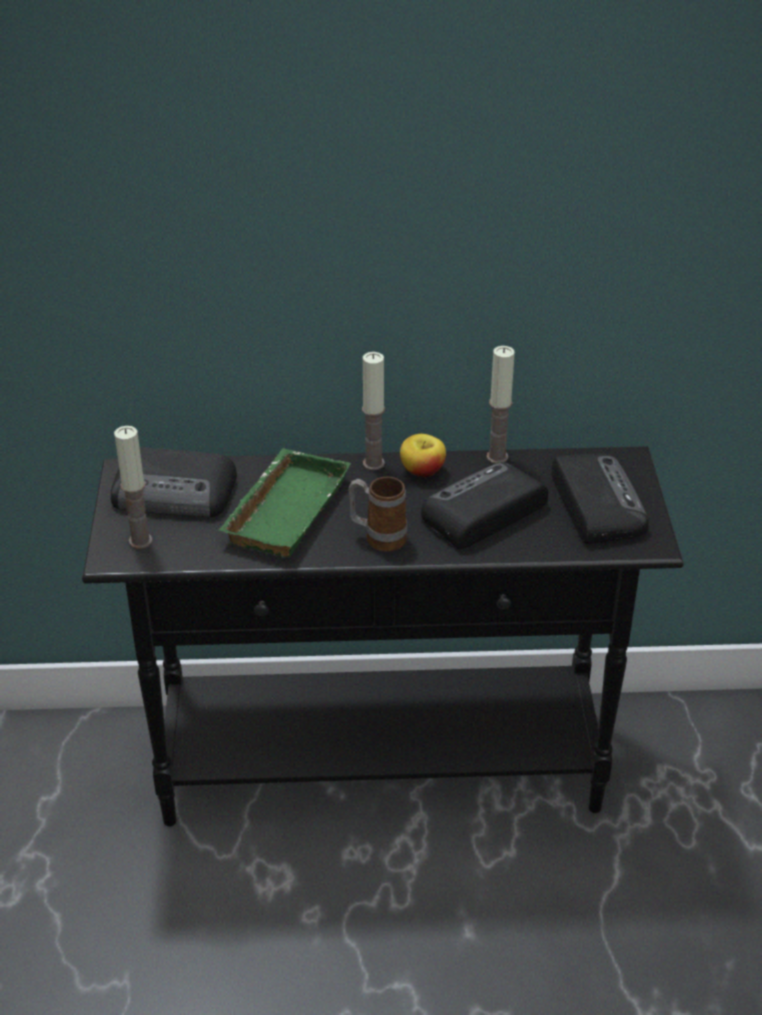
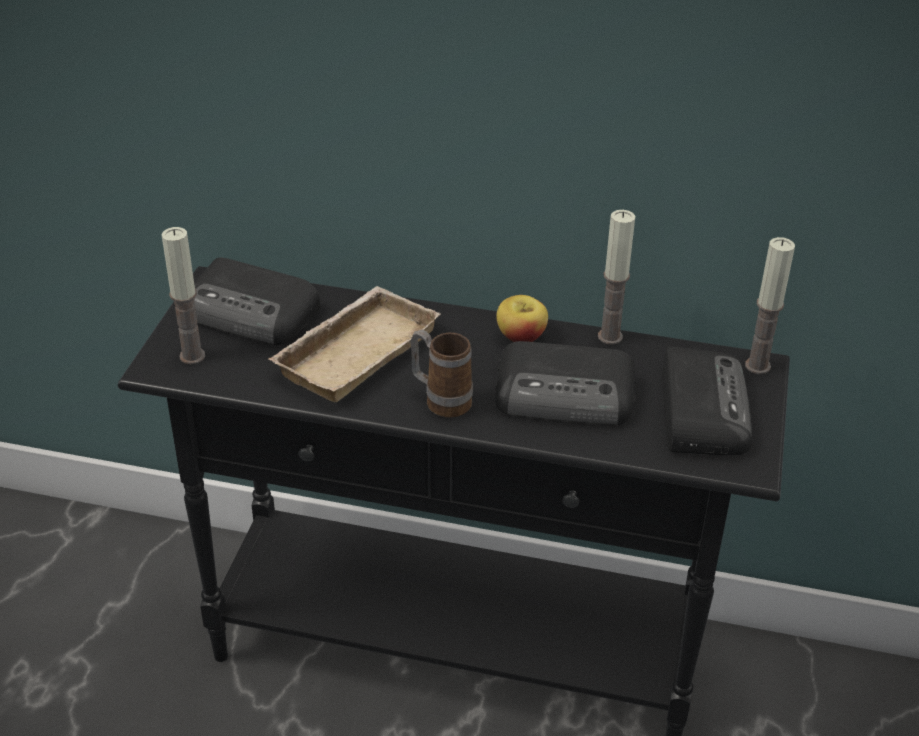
camera: 15 degrees right, 0 degrees up
green tray [219,448,351,557] -> beige tray [268,286,441,402]
candle [362,352,385,470] -> candle moved to [745,237,795,374]
radio [421,462,548,549] -> radio turned 150 degrees counterclockwise [495,341,636,425]

